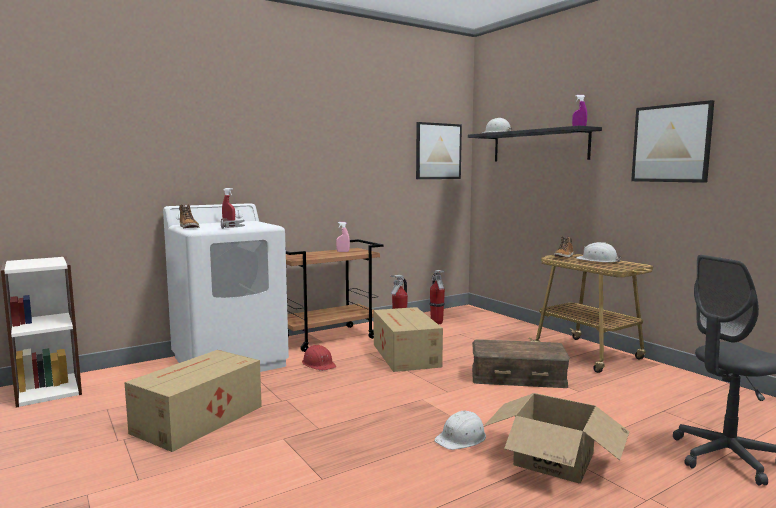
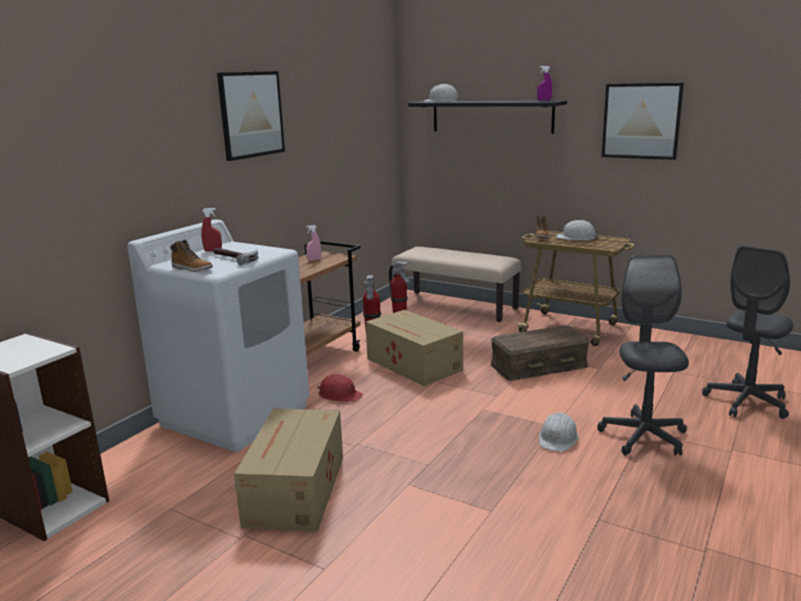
camera: 25 degrees left, 10 degrees up
picture [416,122,462,179] -> picture moved to [217,71,285,161]
cardboard box [483,393,629,484] -> grey office chair [597,255,689,456]
none -> beige bench [391,247,522,322]

